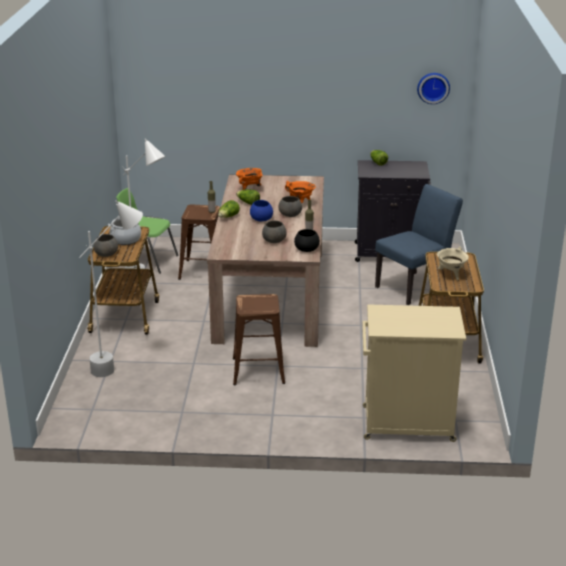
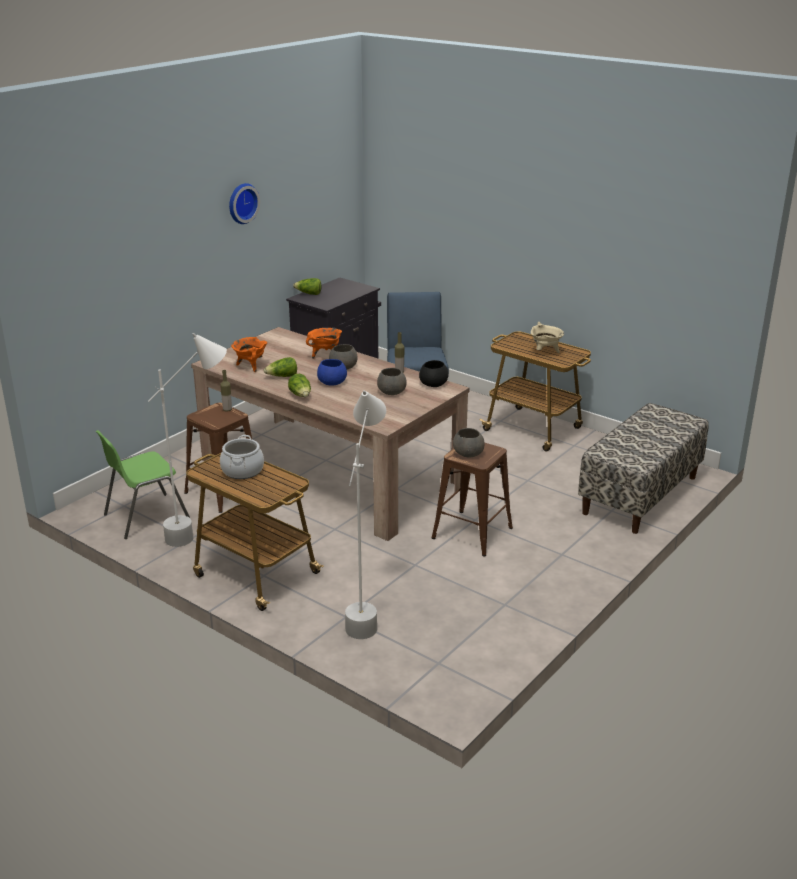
camera: 55 degrees left, 0 degrees up
grey bowl [94,234,118,257] -> grey bowl moved to [453,428,485,458]
beige cabinet [362,304,466,442] -> bench [578,403,709,534]
wall clock [417,73,450,104] -> wall clock moved to [229,183,260,224]

